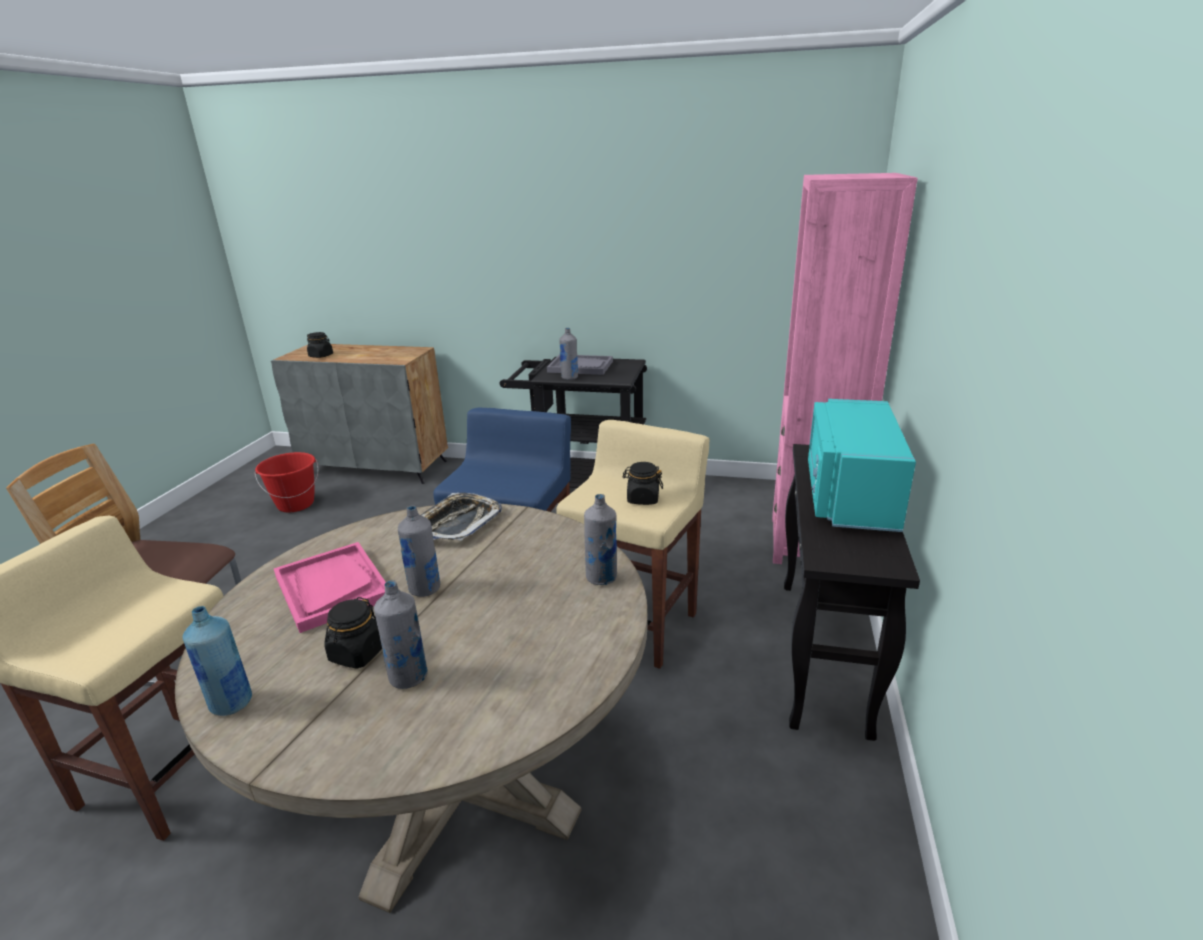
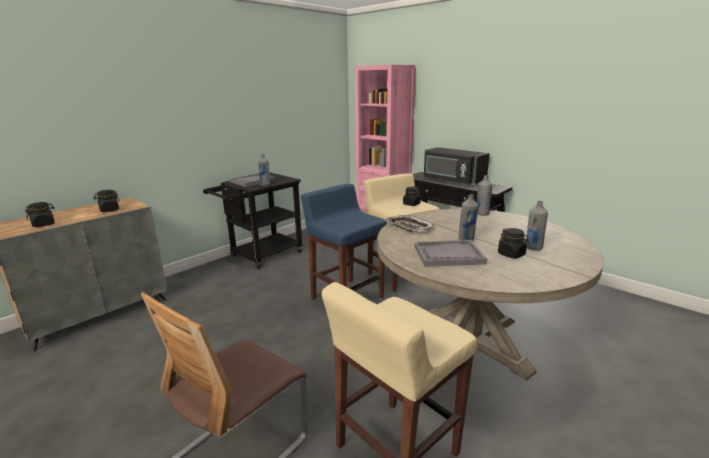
camera: 60 degrees left, 5 degrees down
blue bottle [183,606,252,716] -> none
red bucket [255,452,318,513] -> none
pink tray [274,542,386,633] -> grey tray [415,240,487,267]
turquoise microwave [808,399,916,532] -> black microwave [424,147,490,186]
none -> black jar [94,190,120,212]

